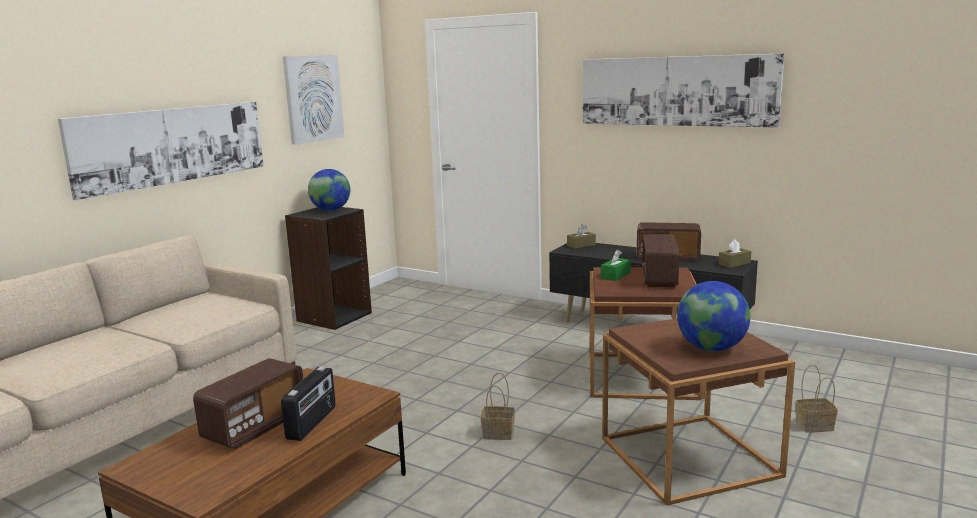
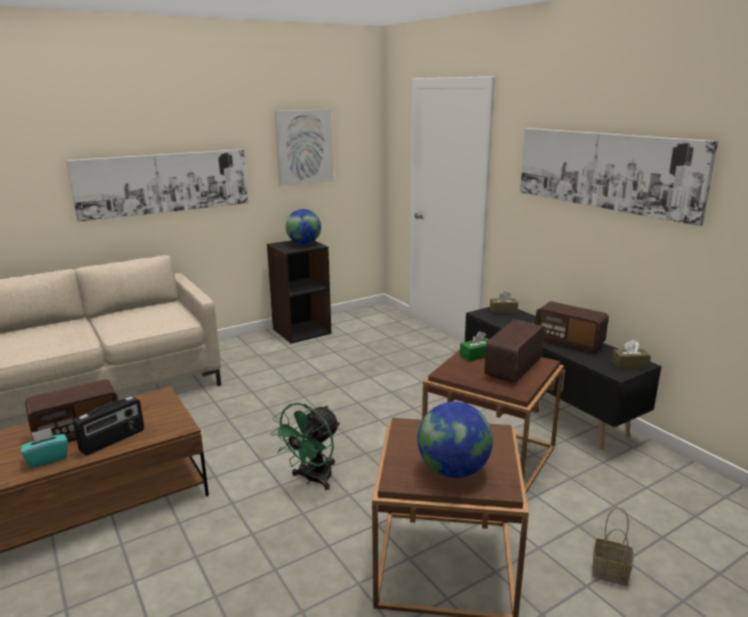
camera: 25 degrees right, 5 degrees up
basket [481,373,515,440] -> green fan [271,403,340,490]
none -> turquoise tissue box [21,428,68,468]

